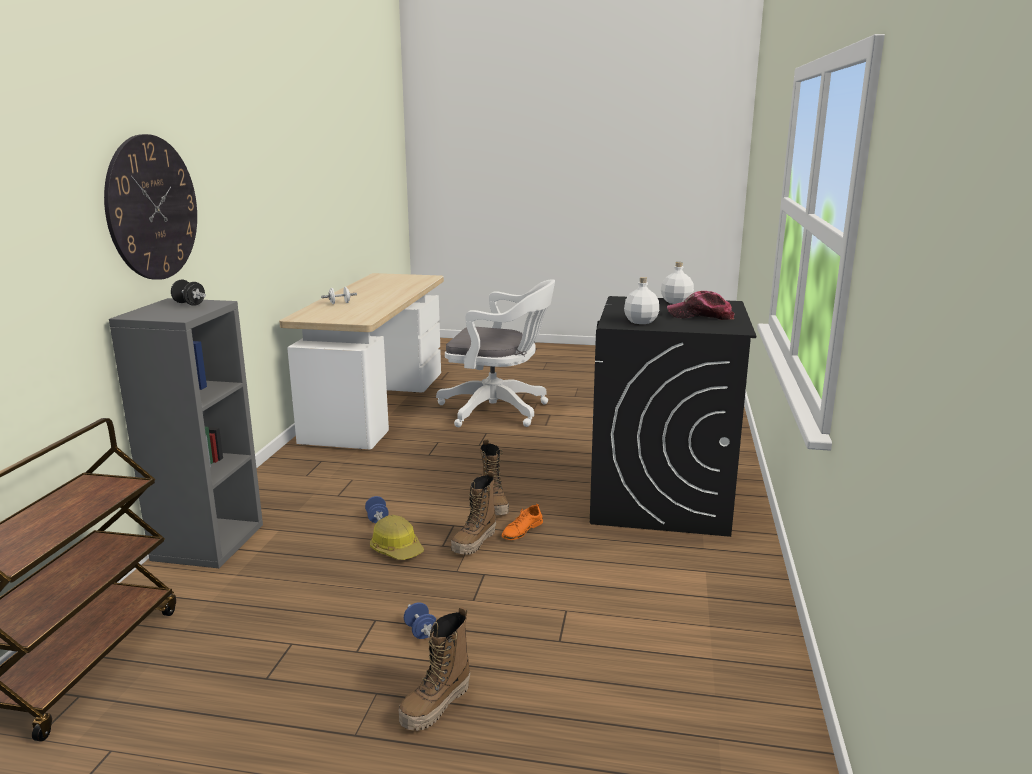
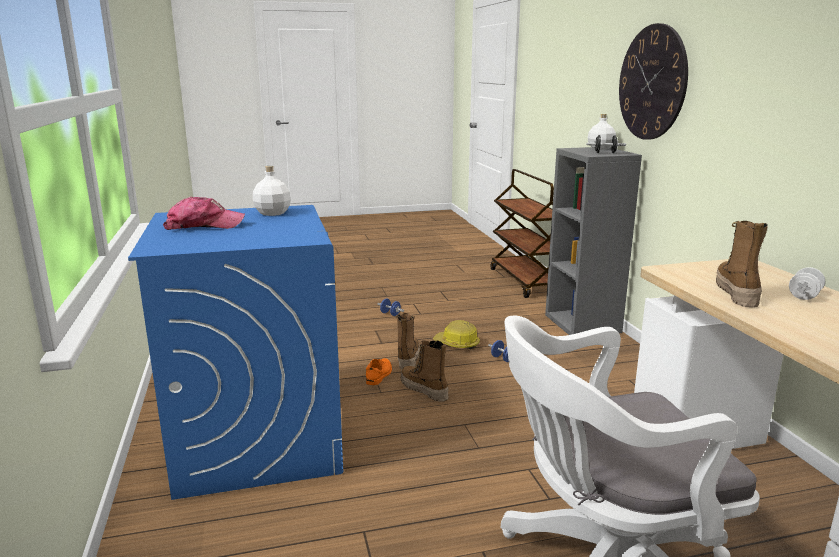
camera: 155 degrees right, 0 degrees up
boot [398,606,470,731] -> boot moved to [716,221,768,307]
black washing machine [590,296,756,537] -> blue washing machine [128,205,343,500]
white bottle [661,262,694,304] -> white bottle moved to [588,114,616,150]

